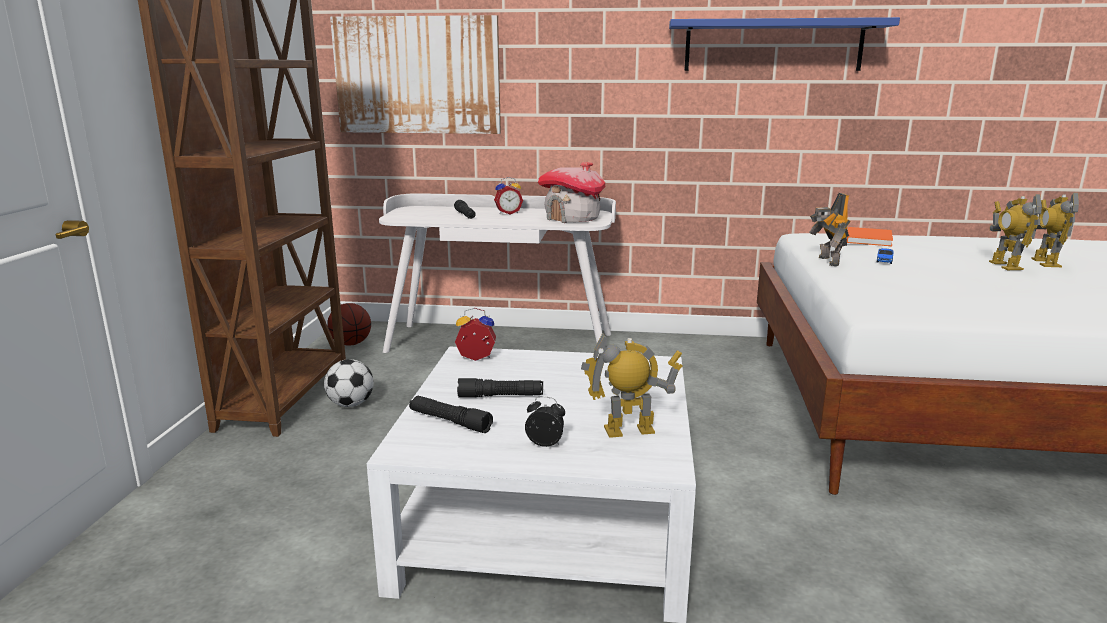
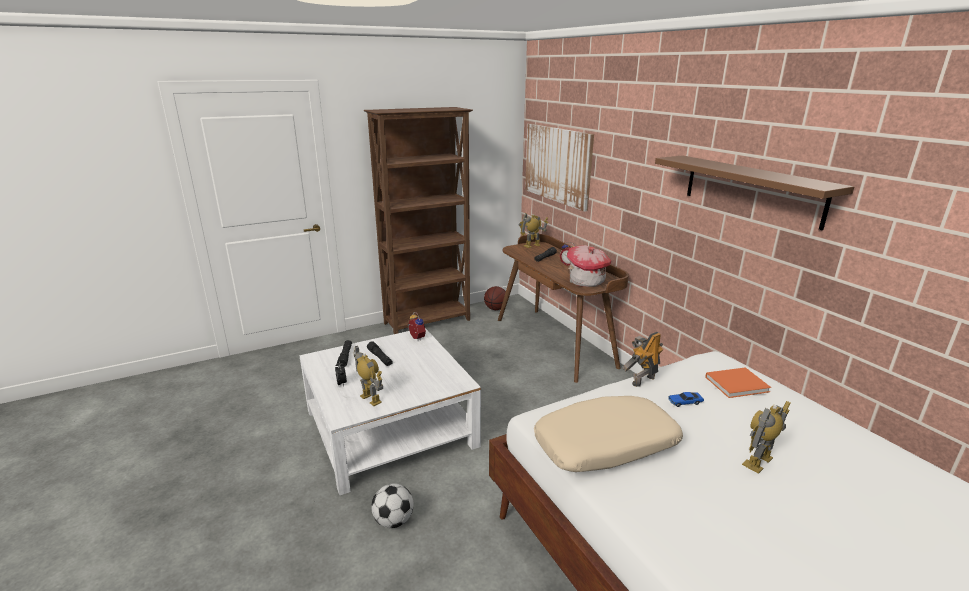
camera: 55 degrees right, 5 degrees up
football [324,359,374,407] -> football moved to [371,483,414,528]
white desk [379,193,616,353] -> brown desk [498,234,629,383]
blue shelf [669,17,900,71] -> brown shelf [655,155,854,230]
toy robot [1031,193,1079,267] -> toy robot moved to [519,213,548,248]
none -> beige pillow [534,396,683,472]

